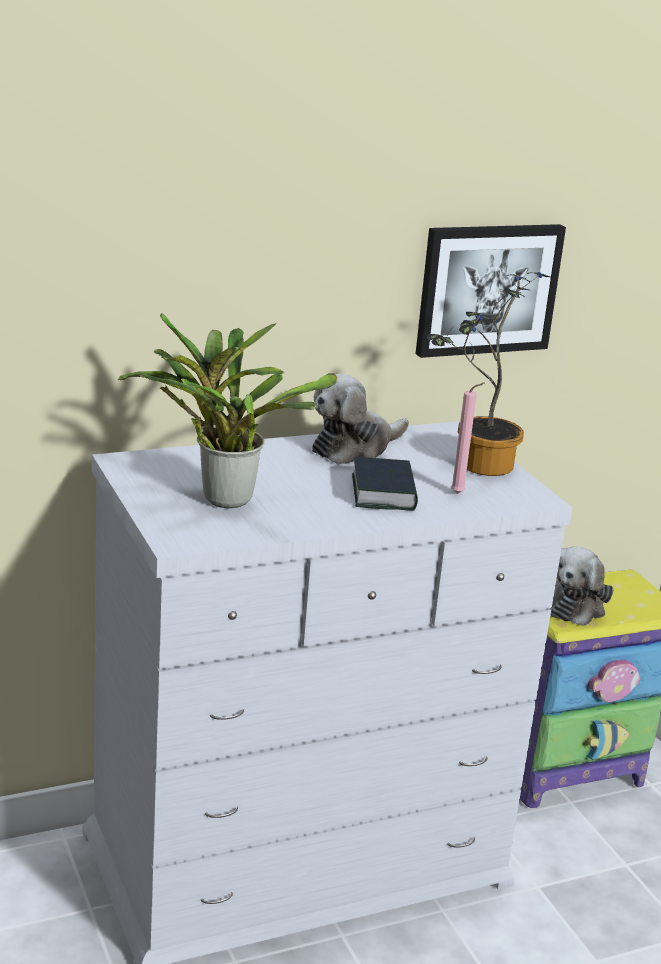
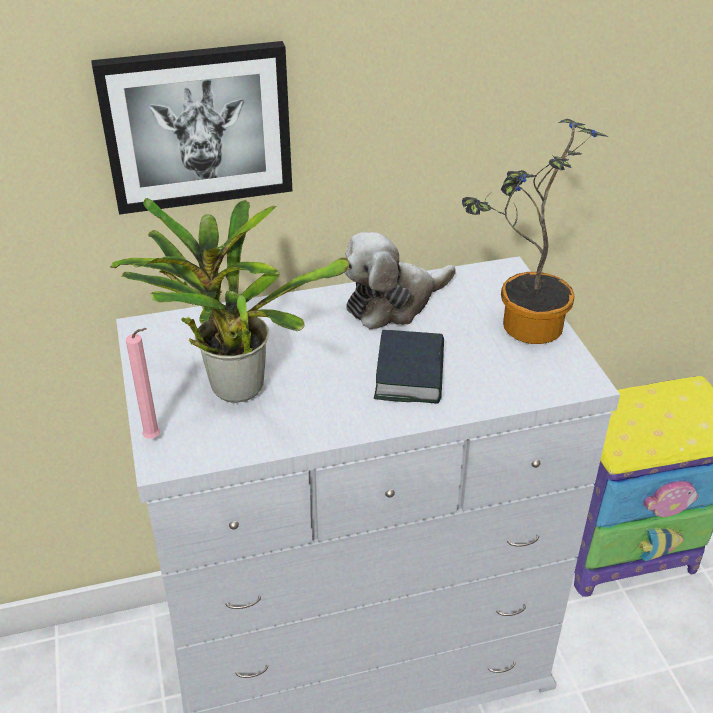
camera: 10 degrees right, 15 degrees up
picture [416,224,566,358] -> picture moved to [91,41,292,215]
pink candle [451,382,485,494] -> pink candle moved to [126,328,160,439]
plush toy [549,546,613,626] -> none

